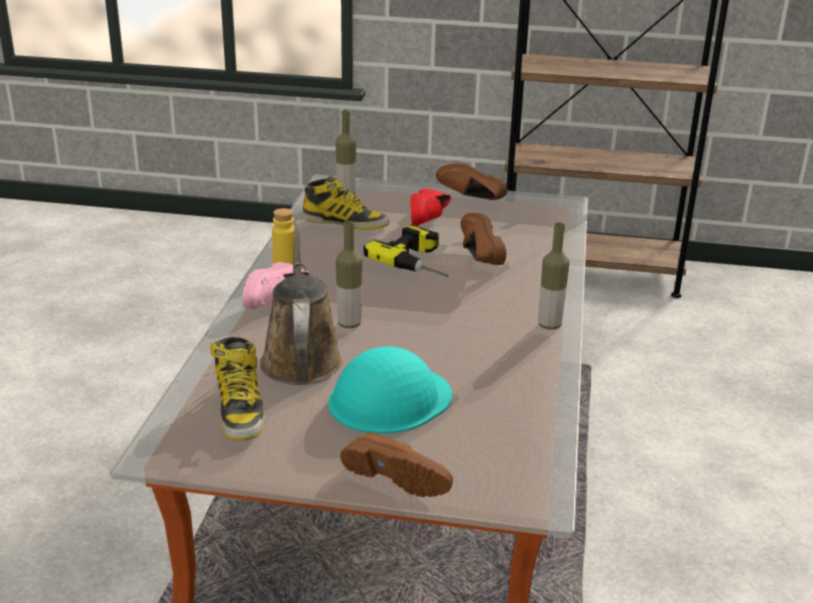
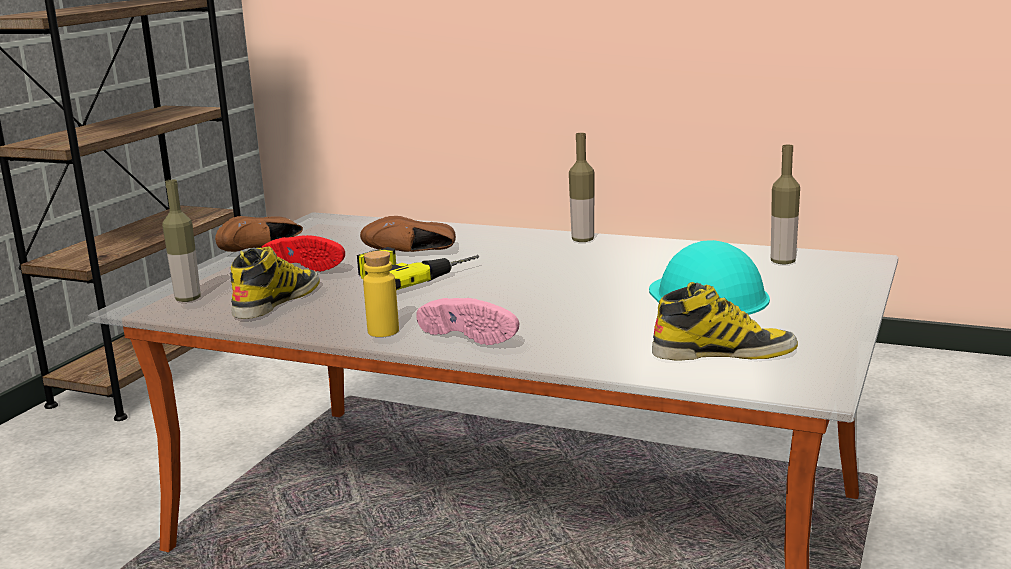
camera: 75 degrees left, 10 degrees down
brown watering can [260,220,342,385] -> none
bottle [336,220,362,328] -> bottle moved to [771,145,800,264]
brown shoe [340,432,453,497] -> none

